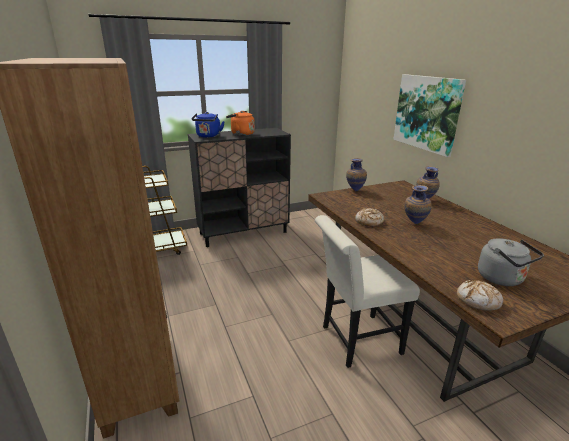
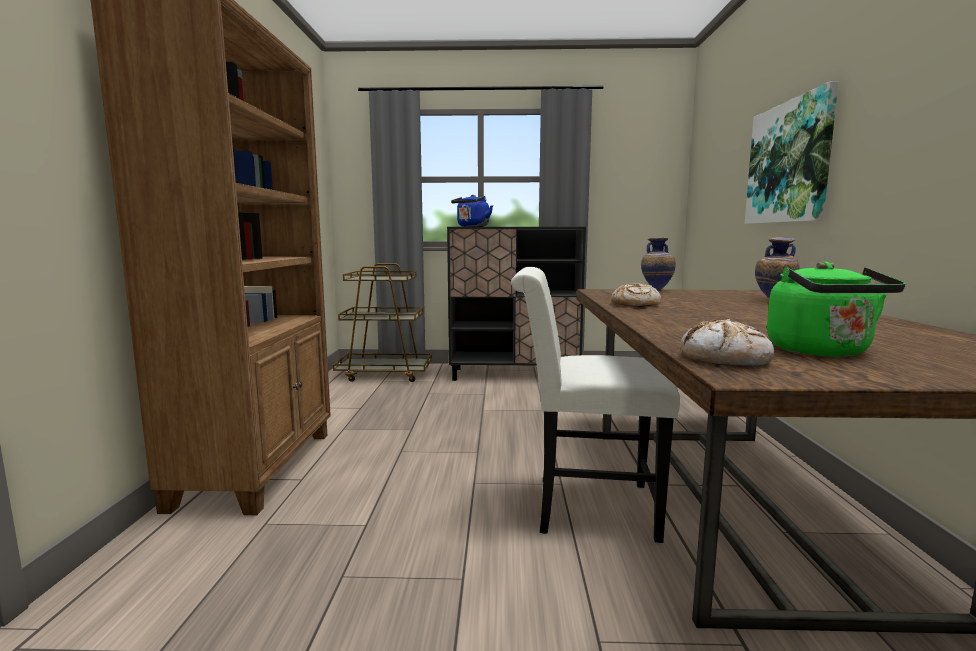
camera: 25 degrees right, 15 degrees down
orange kettle [226,111,255,136] -> none
vase [404,185,431,224] -> none
grey kettle [478,238,544,286] -> green kettle [767,262,905,357]

